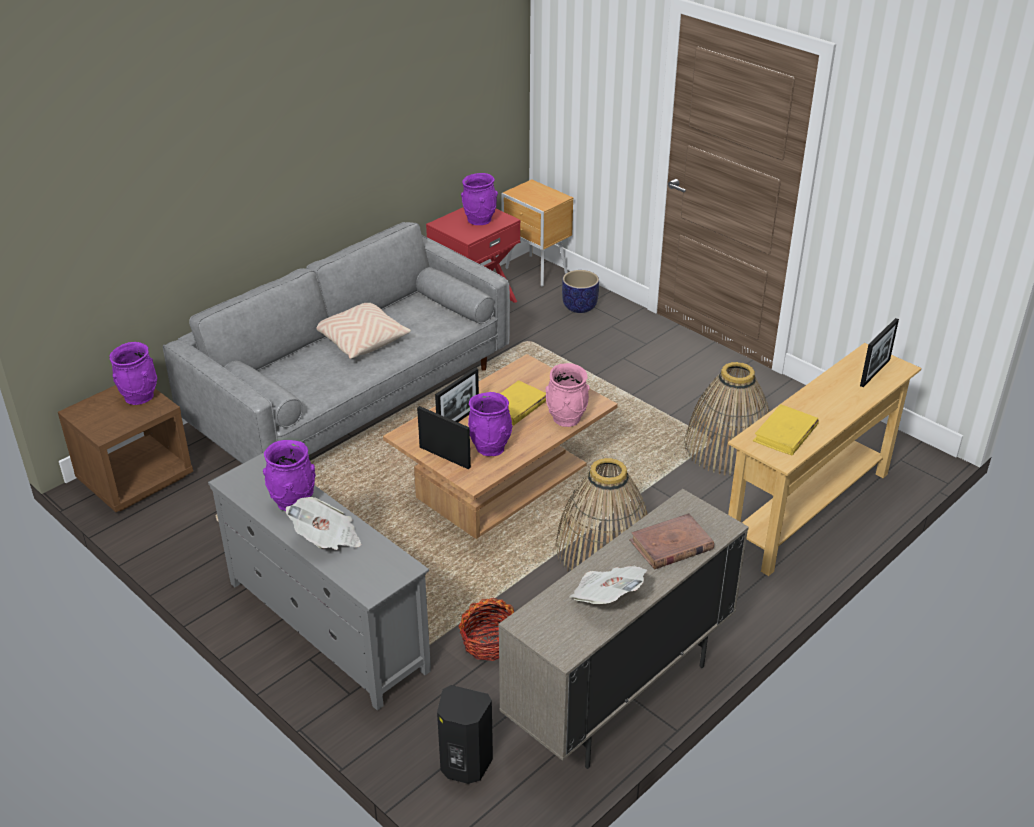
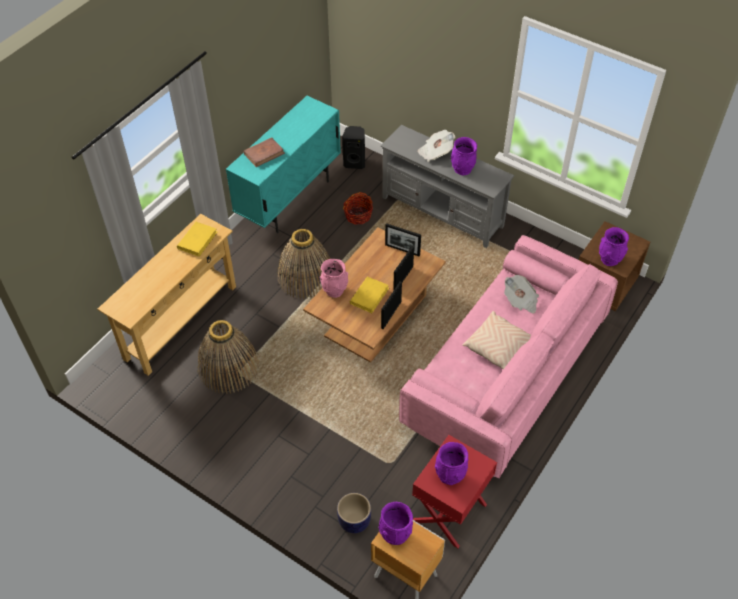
camera: 170 degrees right, 15 degrees up
grey sofa [163,222,510,464] -> pink sofa [399,235,618,478]
purple vase [468,392,512,456] -> purple vase moved to [379,502,413,545]
beige cabinet [498,489,749,769] -> turquoise cabinet [226,96,341,233]
newspaper [569,565,647,604] -> newspaper moved to [504,275,539,314]
picture frame [860,318,899,387] -> picture frame moved to [381,281,402,329]

